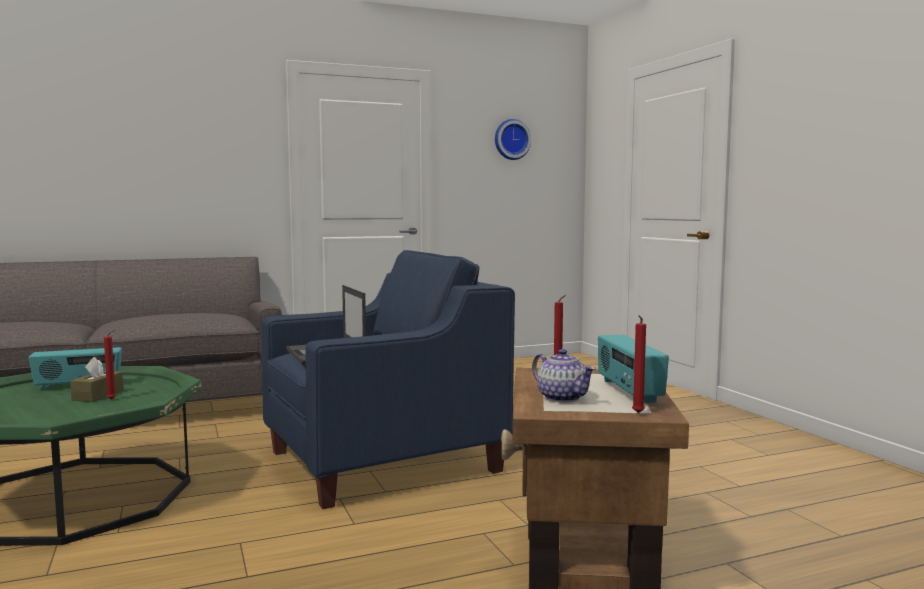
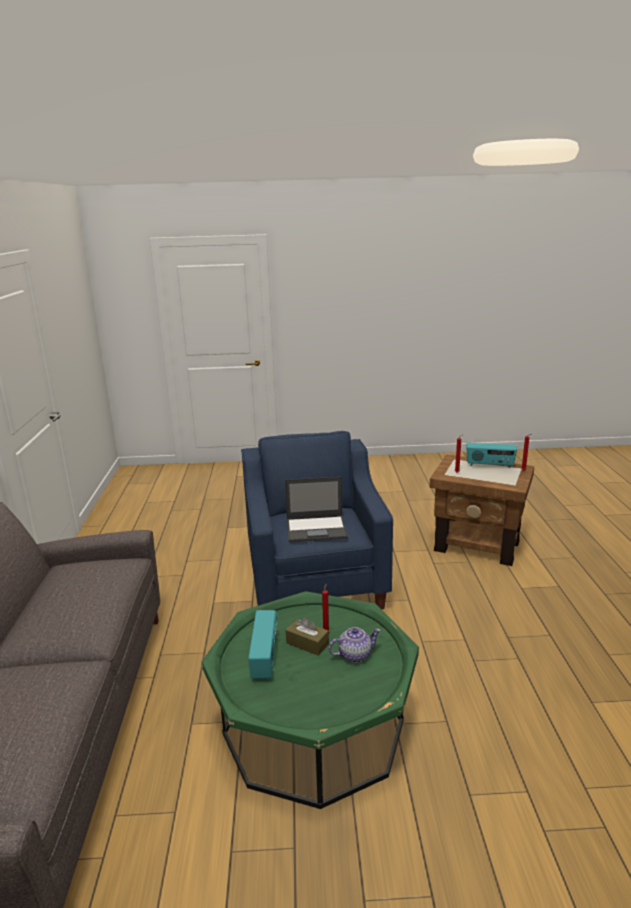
camera: 70 degrees left, 15 degrees up
wall clock [495,119,531,160] -> none
teapot [532,349,596,402] -> teapot moved to [329,627,381,663]

